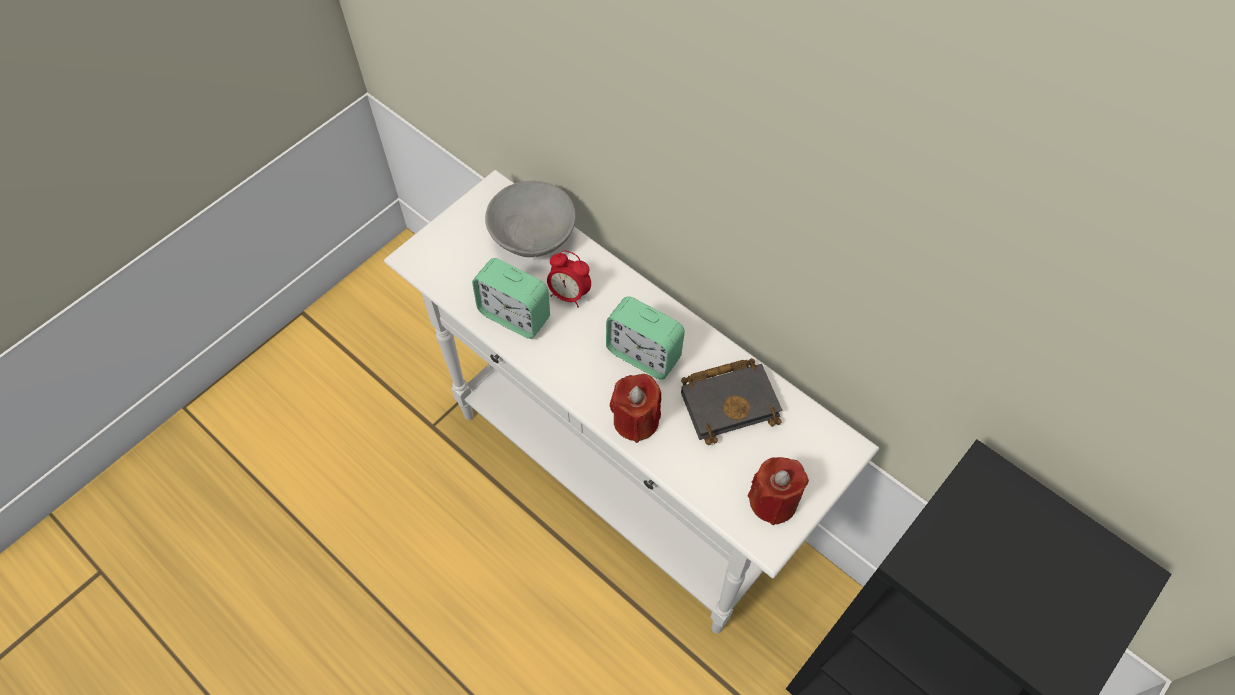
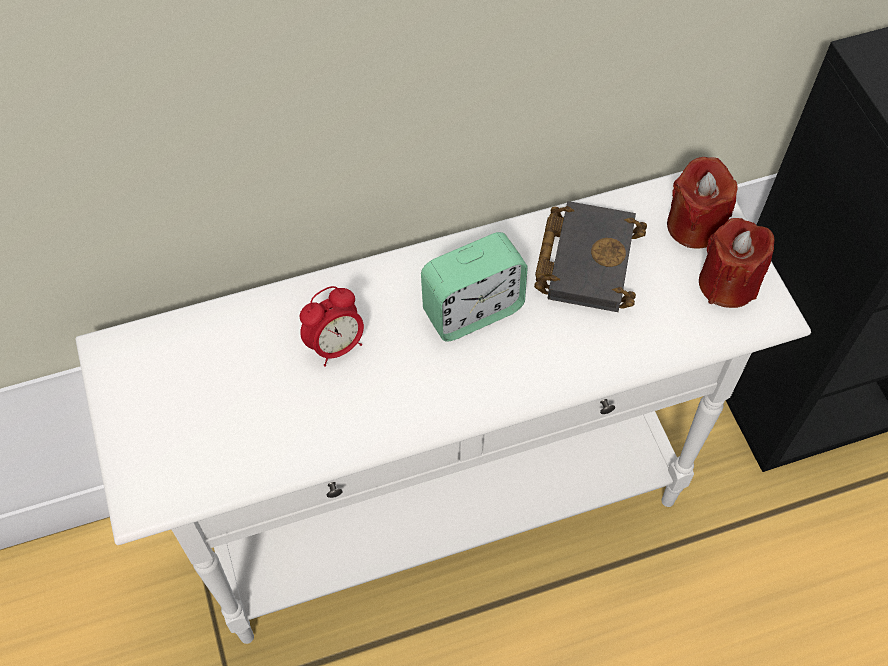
camera: 60 degrees left, 0 degrees up
alarm clock [472,258,550,339] -> none
grey bowl [485,181,576,257] -> none
red candle [610,374,661,443] -> red candle moved to [667,157,738,248]

